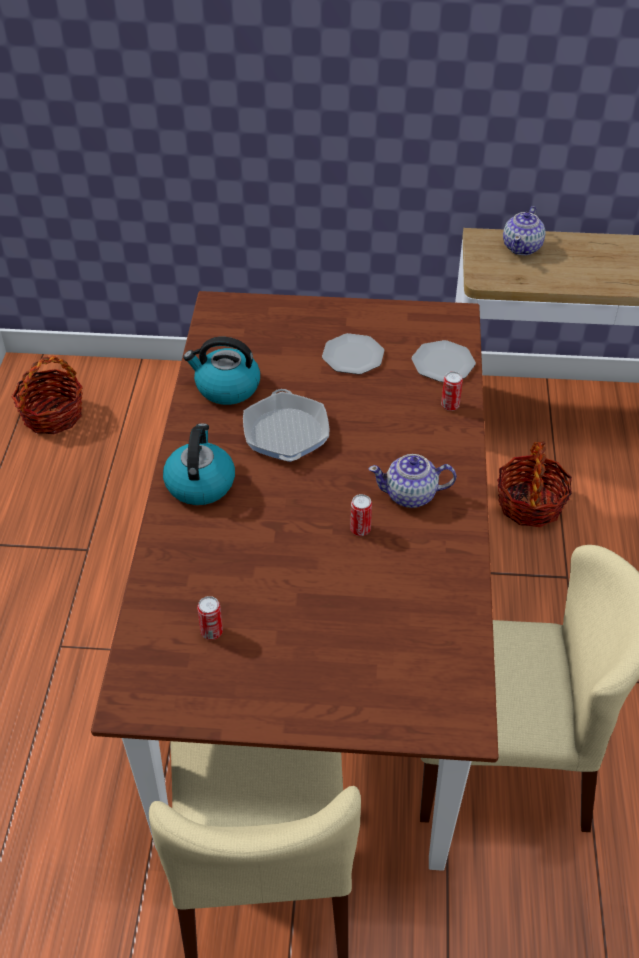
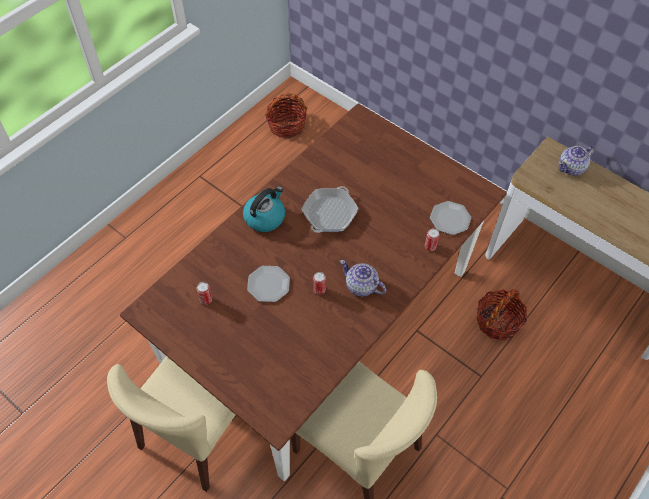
camera: 35 degrees right, 10 degrees up
kettle [183,337,260,405] -> none
plate [322,333,384,375] -> plate moved to [247,266,290,302]

